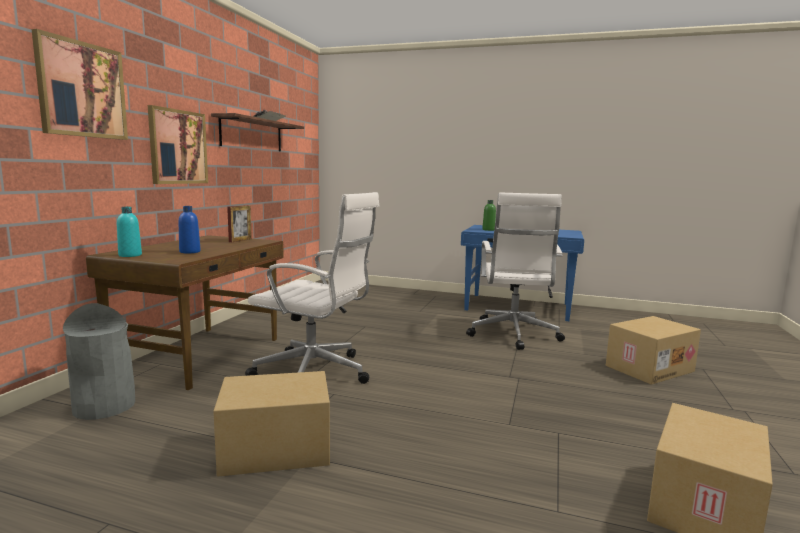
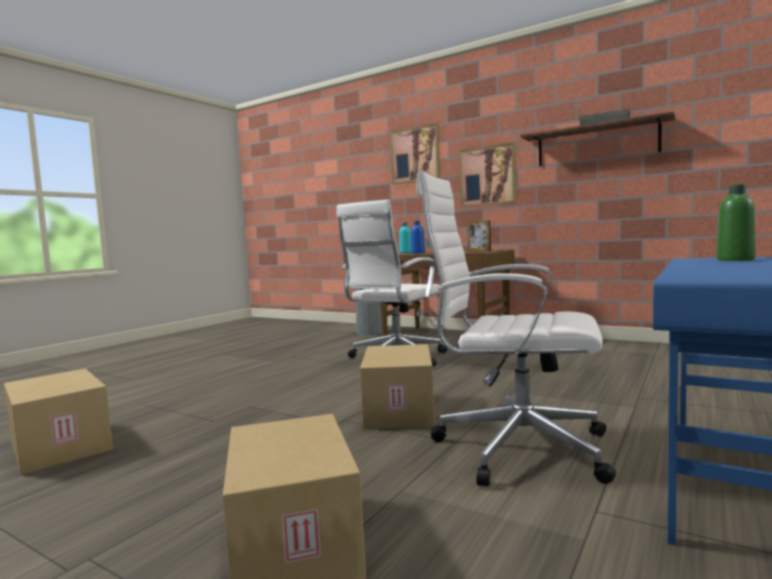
camera: 105 degrees right, 5 degrees down
cardboard box [213,371,330,477] -> cardboard box moved to [360,344,435,429]

